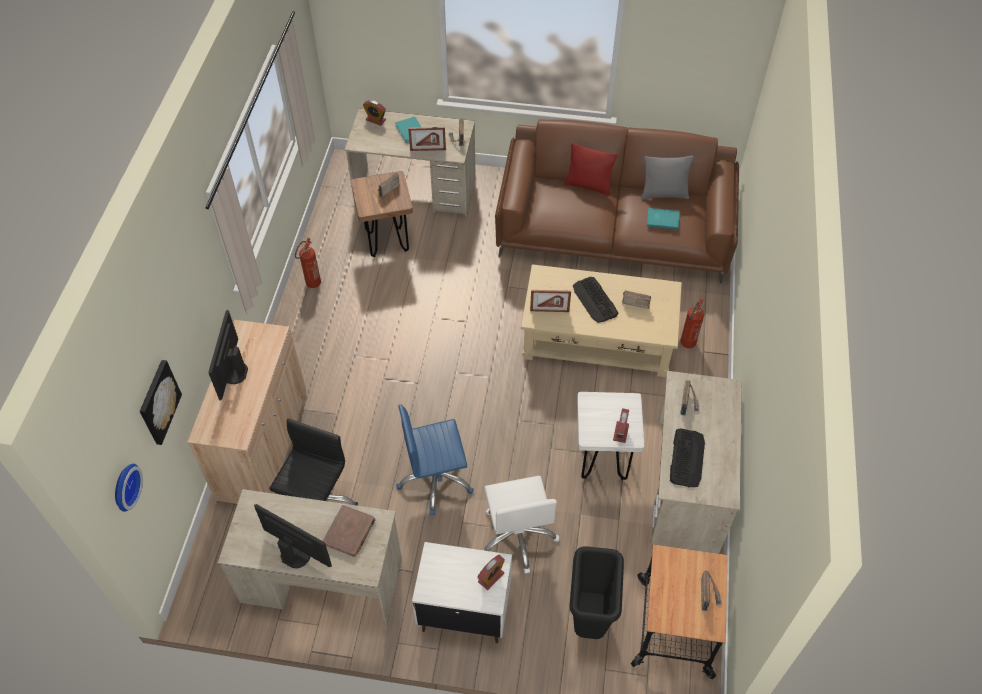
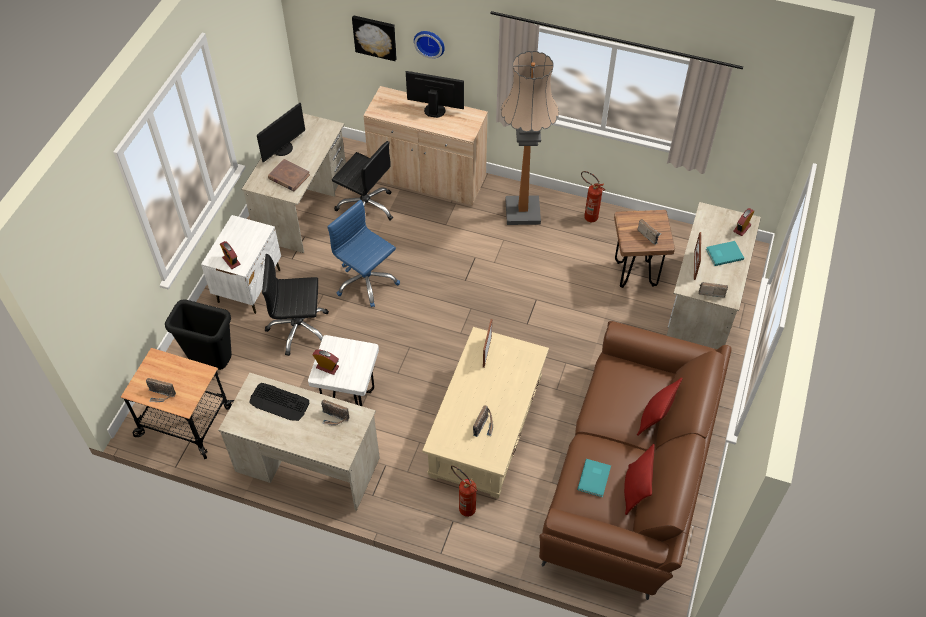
camera: 100 degrees right, 0 degrees up
wall clock [115,464,143,512] -> wall clock moved to [414,31,445,59]
blue office chair [396,405,474,515] -> blue office chair turned 45 degrees counterclockwise [327,200,400,307]
white office chair [484,476,559,573] -> black office chair [262,254,329,356]
keyboard [573,277,619,323] -> none
grey pillow [641,156,694,200] -> red pillow [624,444,655,515]
none -> floor lamp [501,51,559,225]

